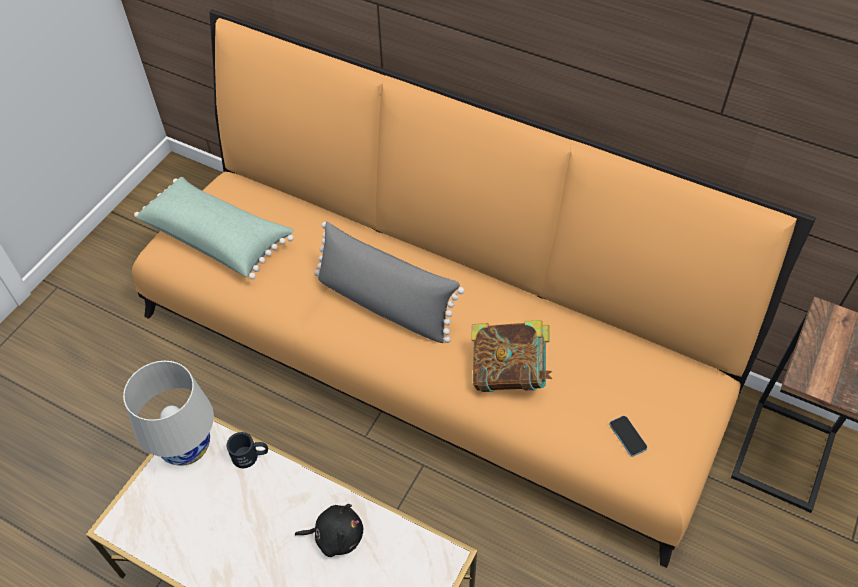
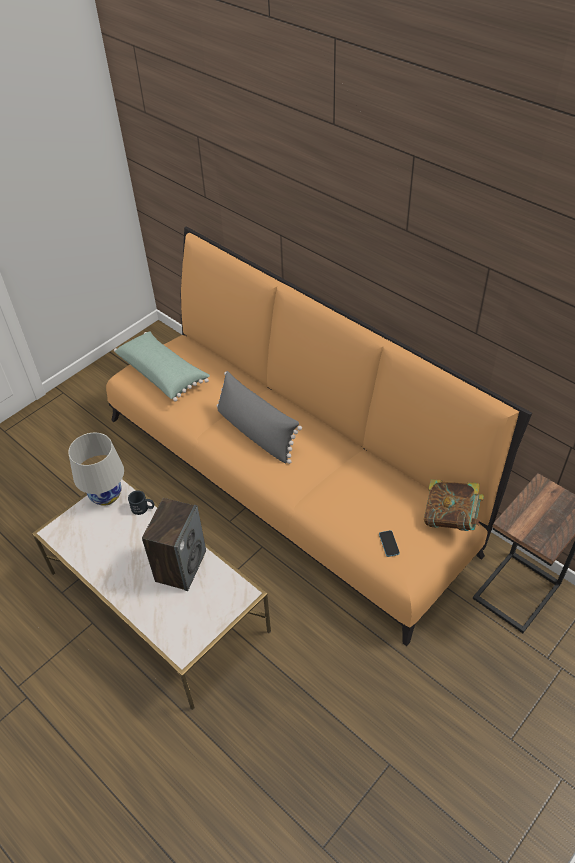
camera: 15 degrees right, 5 degrees down
black plush toy [295,504,363,557] -> speaker [142,498,206,591]
book [471,320,552,392] -> book moved to [424,479,484,531]

